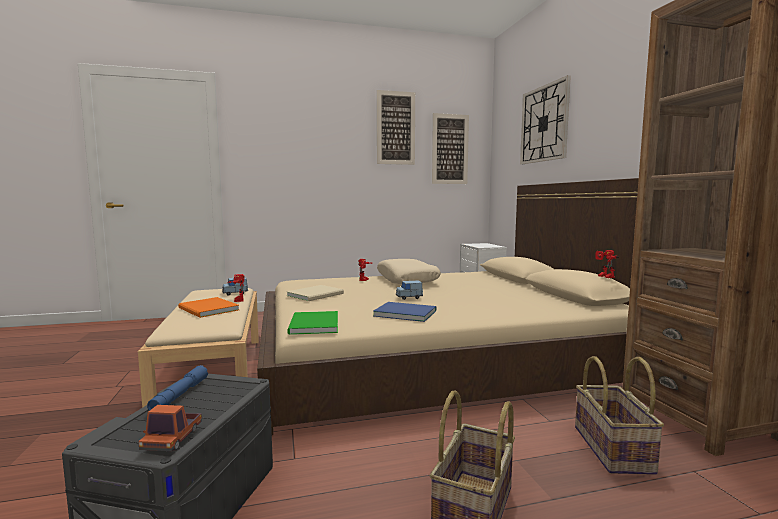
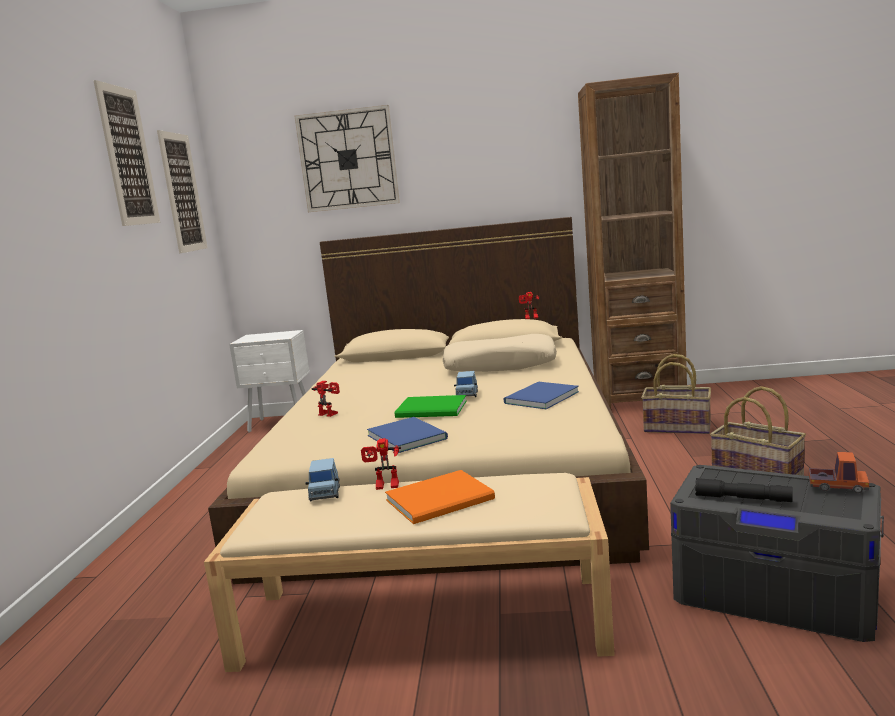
camera: 70 degrees left, 5 degrees up
blue flashlight [147,365,208,411] -> black flashlight [695,478,793,502]
beige book [286,285,344,301] -> blue book [367,417,448,453]
green book [287,311,338,335] -> green book moved to [395,395,467,418]
beige pillow [377,259,441,284] -> beige pillow moved to [443,334,557,372]

